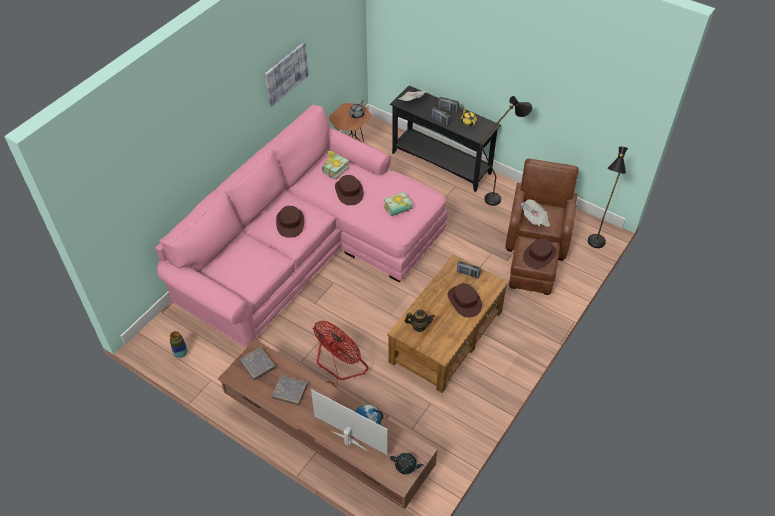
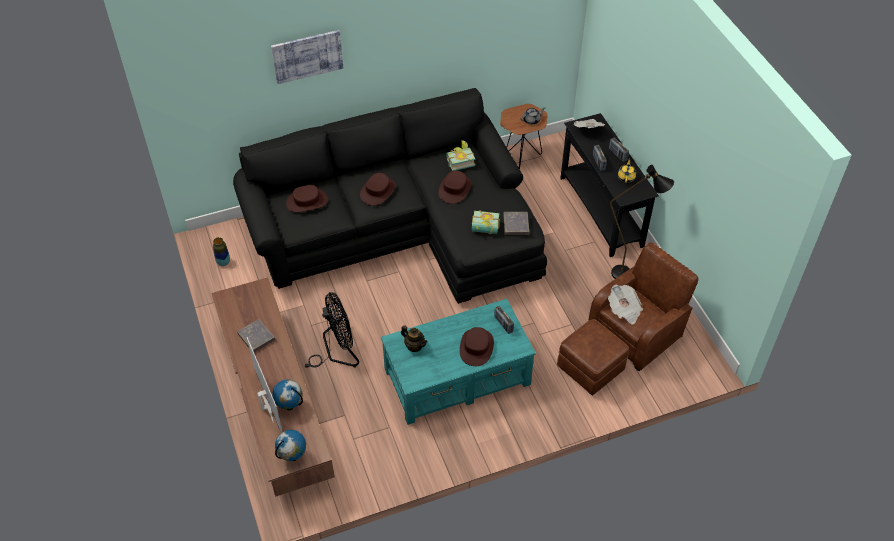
camera: 35 degrees right, 0 degrees up
pink sofa [156,104,448,348] -> black sofa [233,88,547,304]
grey book [240,347,275,380] -> grey book moved to [503,212,529,235]
picture [265,42,309,107] -> picture moved to [271,30,343,84]
red fan [312,321,368,388] -> black fan [305,292,359,368]
brown coffee table [387,254,508,393] -> turquoise coffee table [381,299,536,425]
black teapot [390,453,424,474] -> globe [275,430,306,461]
brown hat [523,238,557,269] -> brown hat moved to [286,185,328,212]
black floor lamp [588,147,628,248] -> none

